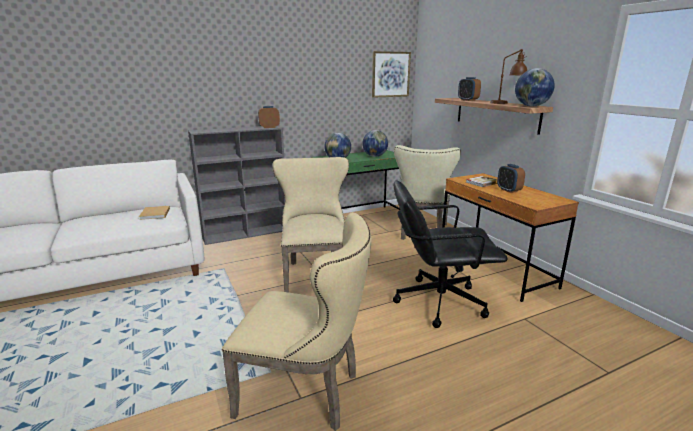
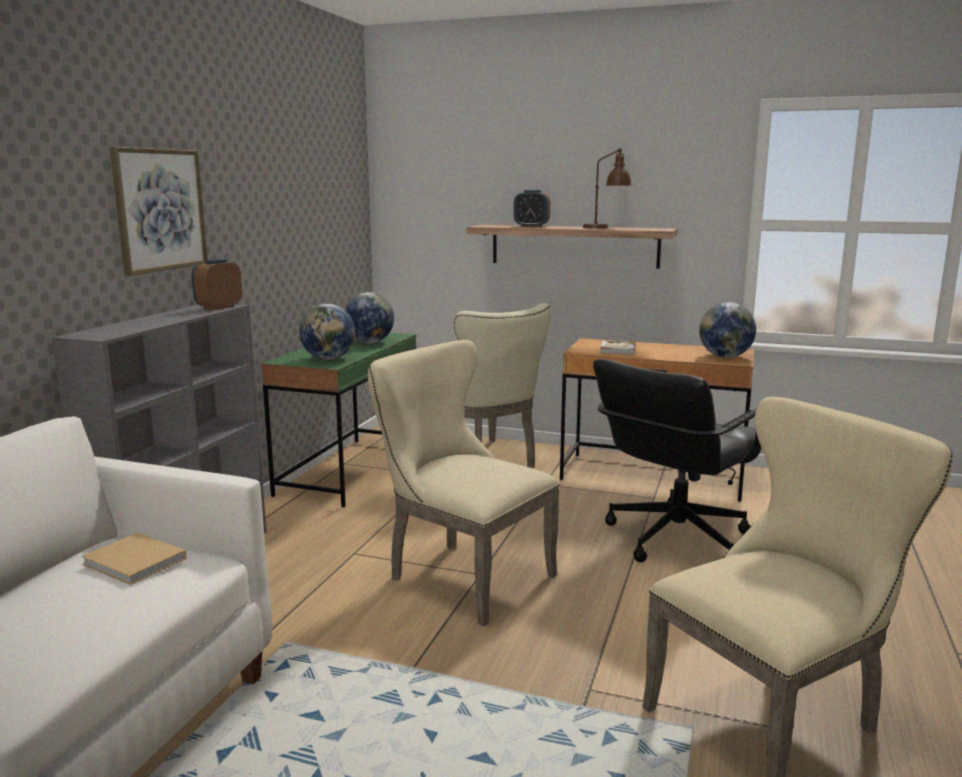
camera: 45 degrees left, 5 degrees down
picture [372,51,411,98] -> picture moved to [110,147,208,276]
alarm clock [497,164,525,193] -> none
globe [515,68,555,107] -> globe moved to [699,302,756,358]

